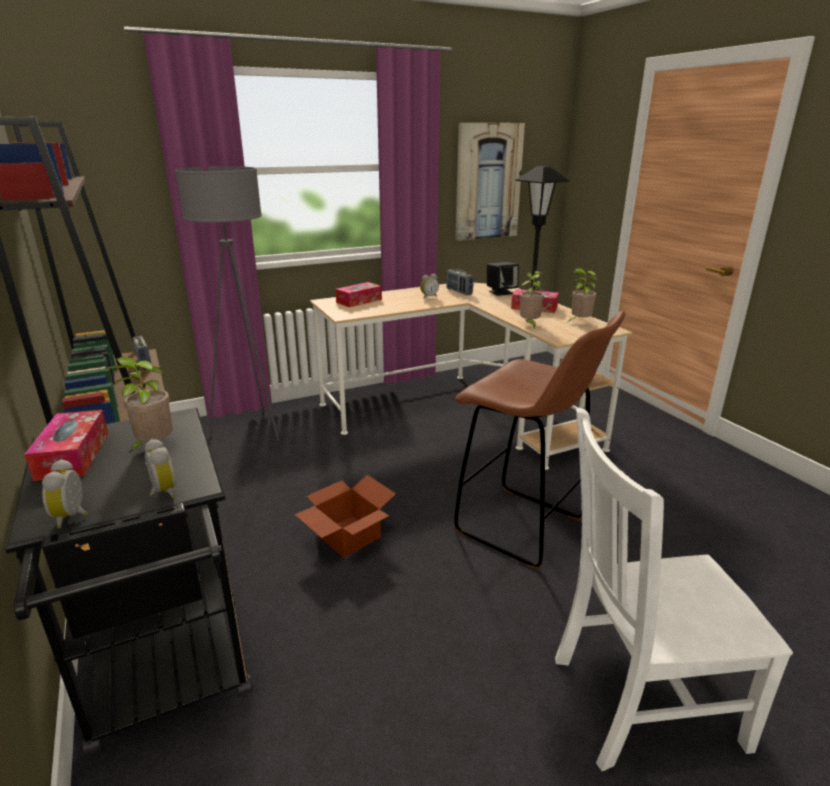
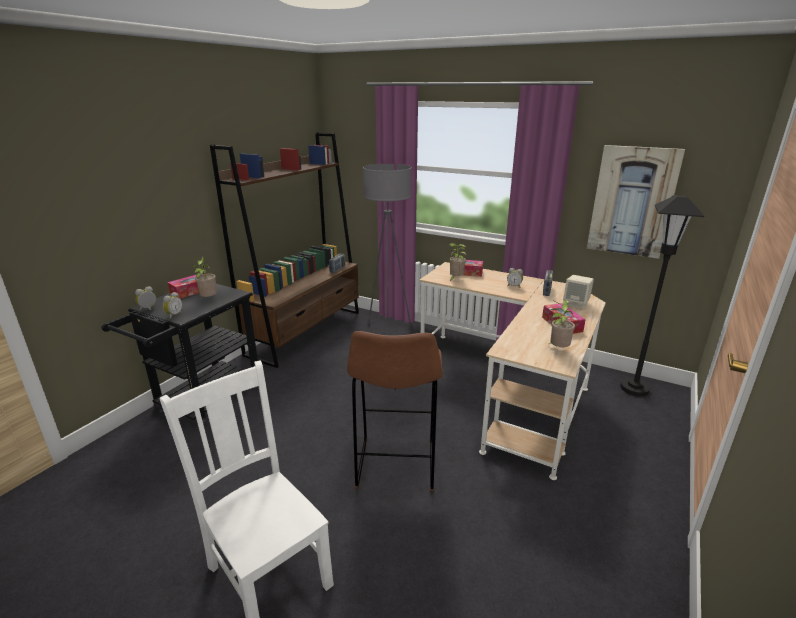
camera: 55 degrees right, 0 degrees up
cardboard box [295,475,396,558] -> none
black speaker [487,262,519,296] -> beige speaker [563,275,594,309]
potted plant [520,271,545,328] -> potted plant moved to [449,243,466,282]

